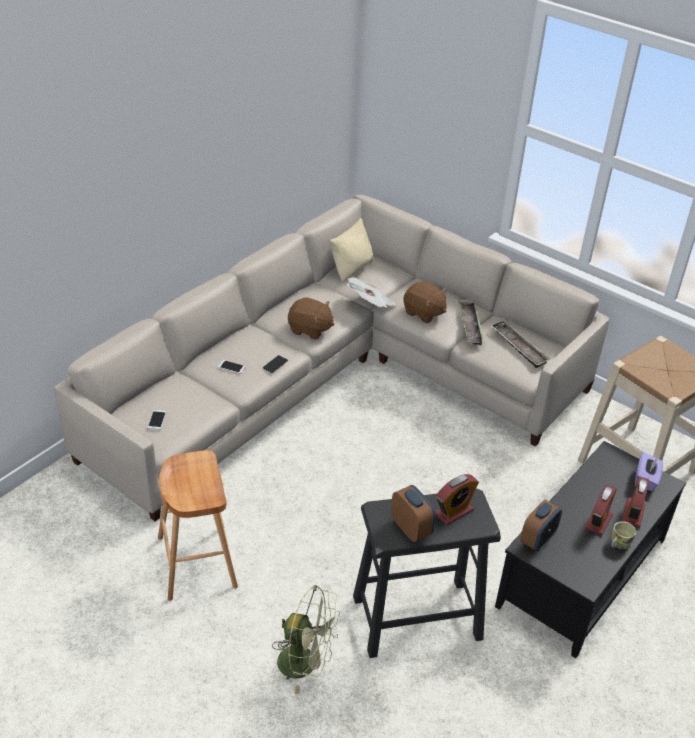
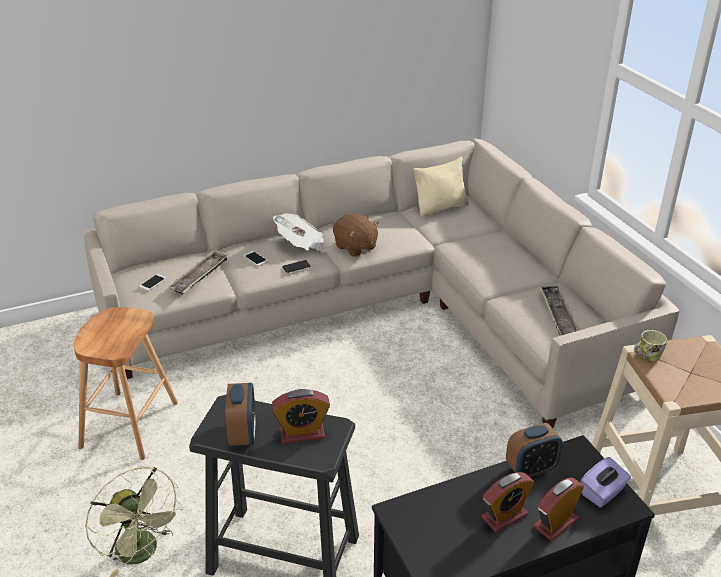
camera: 30 degrees right, 5 degrees down
newspaper [346,277,396,308] -> newspaper moved to [273,213,327,252]
brown plush toy [403,281,447,323] -> none
tray [458,300,485,345] -> tray moved to [168,249,229,295]
alarm clock [520,500,562,551] -> alarm clock moved to [506,423,563,477]
mug [611,521,636,549] -> mug moved to [634,330,667,361]

